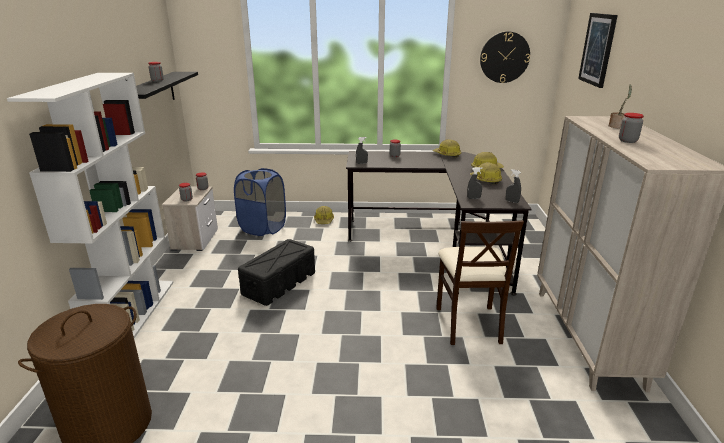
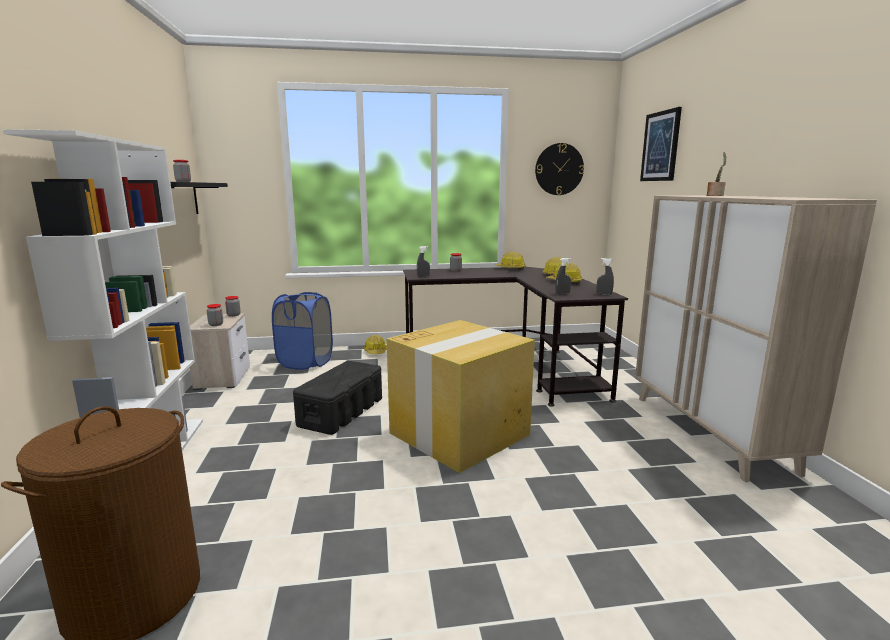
camera: 10 degrees left, 10 degrees down
beige chair [436,220,524,345] -> none
jar [619,113,644,143] -> none
none -> cardboard box [387,320,535,473]

